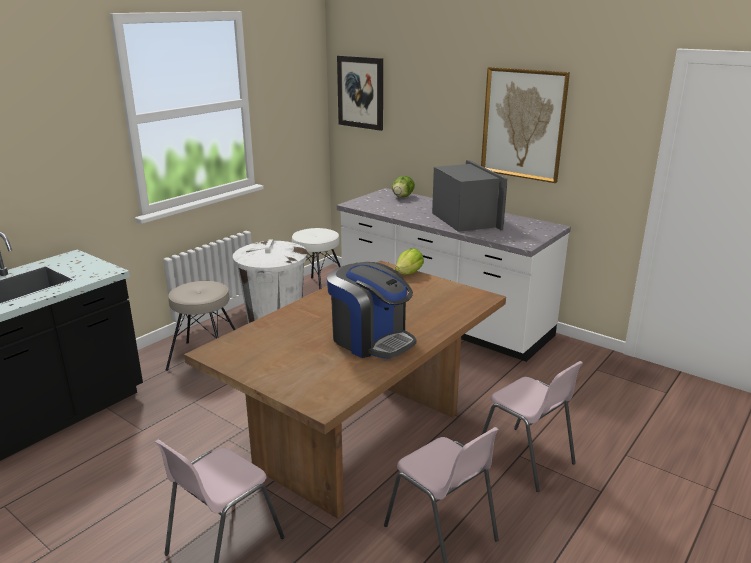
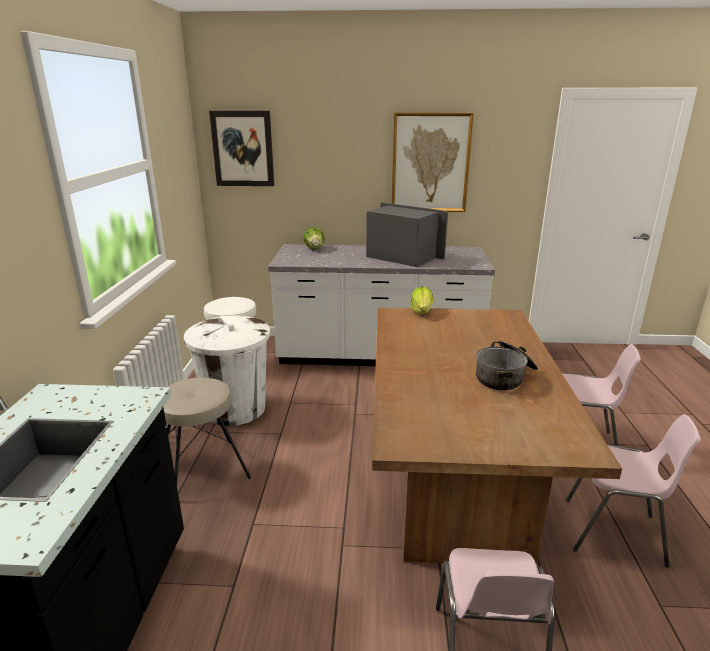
camera: 35 degrees left, 0 degrees up
coffee machine [327,262,417,359] -> cooking pot [476,341,538,390]

